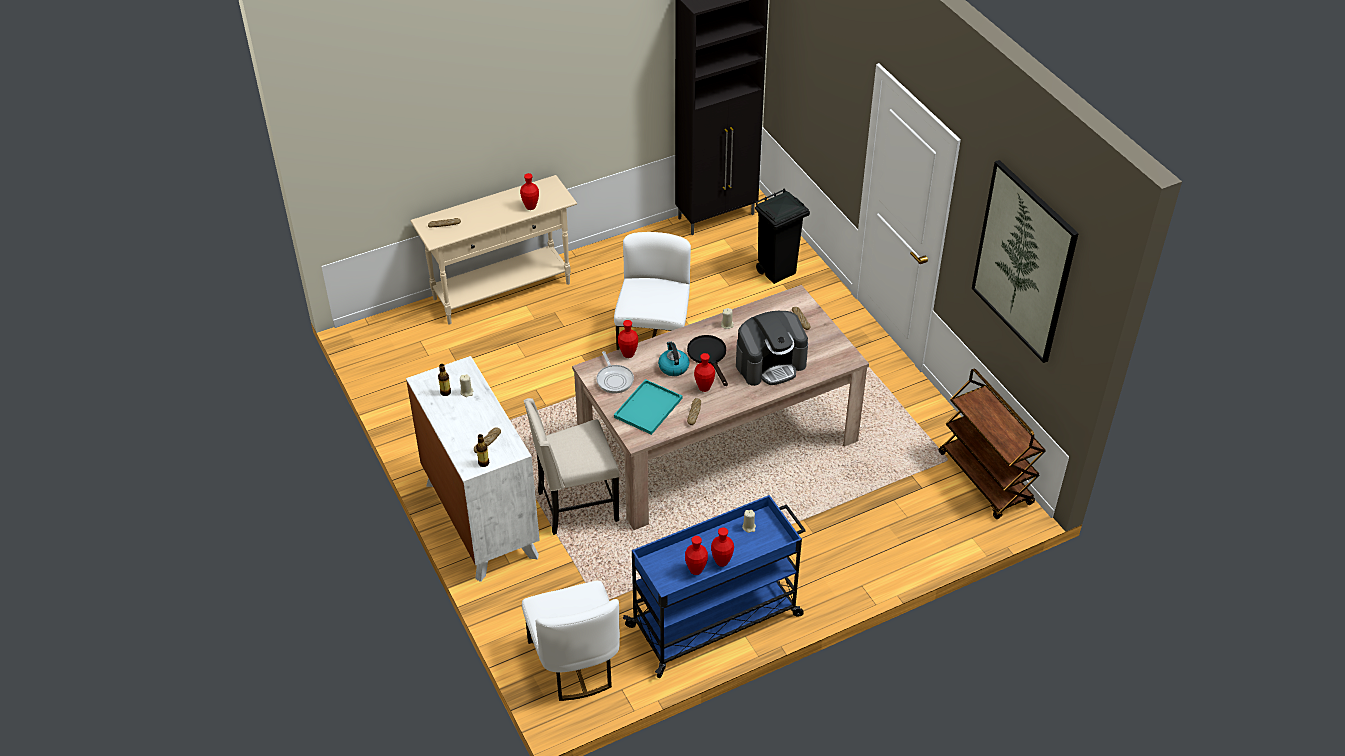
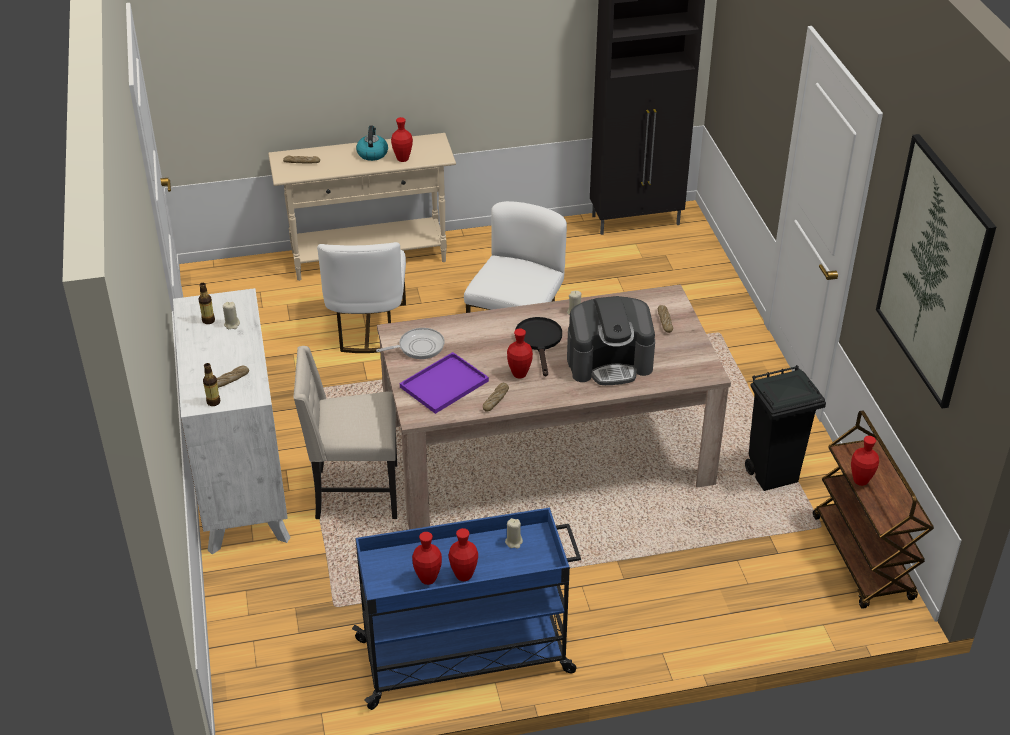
camera: 15 degrees right, 5 degrees down
white chair [522,581,620,701] -> white chair moved to [317,242,406,353]
frying pan [596,351,634,394] -> frying pan turned 105 degrees counterclockwise [376,328,444,359]
turquoise tray [614,379,682,435] -> purple tray [400,352,489,414]
red vase [618,320,638,358] -> red vase moved to [851,436,879,486]
kettle [658,341,689,376] -> kettle moved to [356,126,388,161]
black trash can [755,189,810,284] -> black trash can moved to [745,365,826,491]

